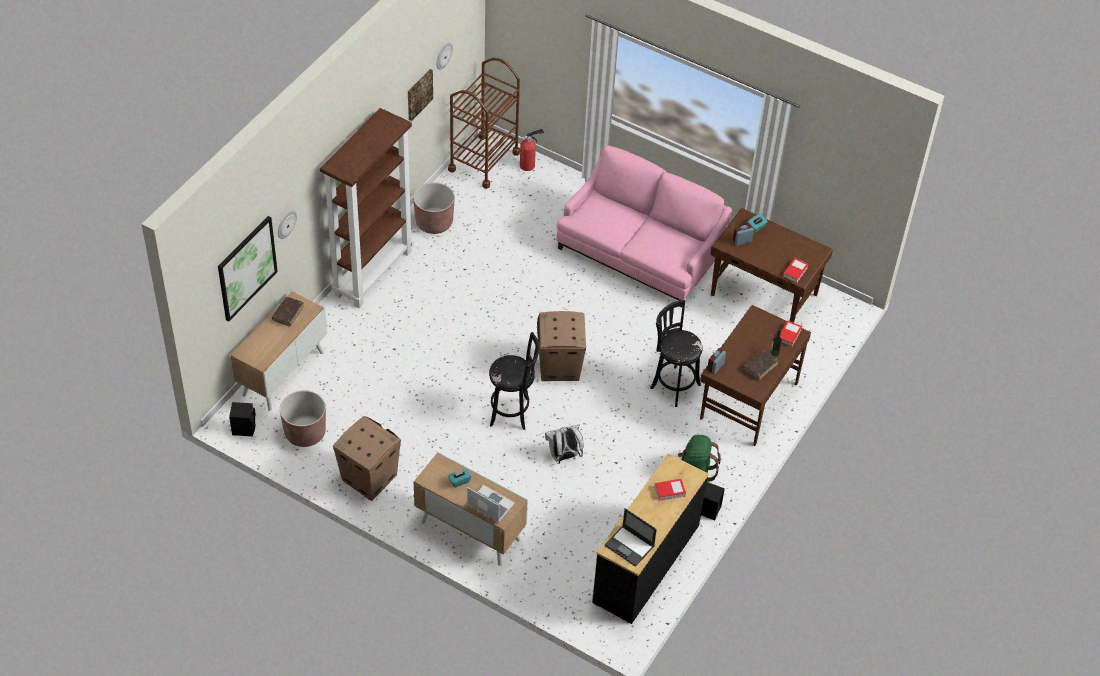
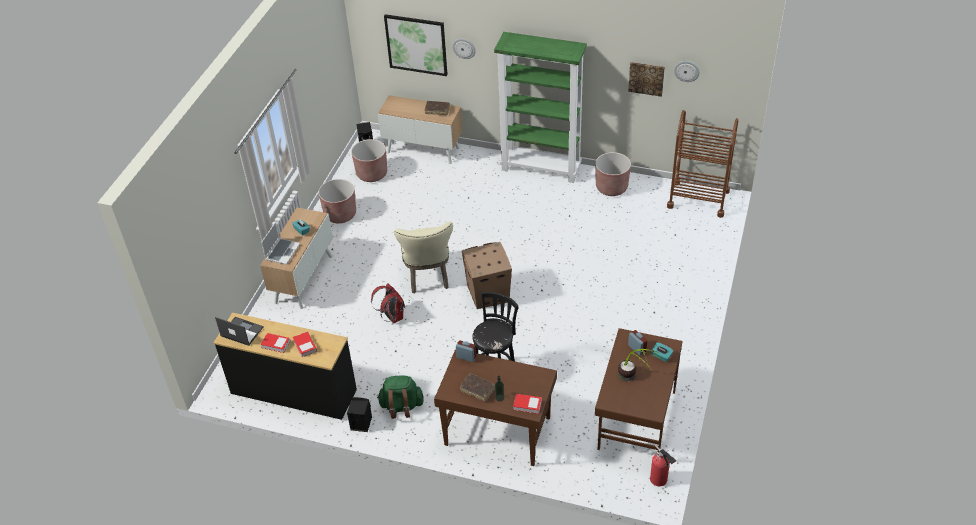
camera: 80 degrees right, 5 degrees down
brown bookcase [320,108,413,308] -> green bookcase [494,32,587,183]
cardboard box [333,416,401,501] -> brown planter [318,179,356,223]
black stool [489,332,539,430] -> beige chair [394,222,453,293]
fire extinguisher [519,129,544,171] -> fire extinguisher moved to [650,444,676,486]
white backpack [545,424,583,464] -> red backpack [371,283,405,323]
pink sofa [557,145,732,308] -> none
laptop [605,508,657,567] -> laptop turned 90 degrees clockwise [215,317,264,346]
book [783,258,809,283] -> book moved to [260,333,291,353]
none -> potted plant [618,349,660,381]

